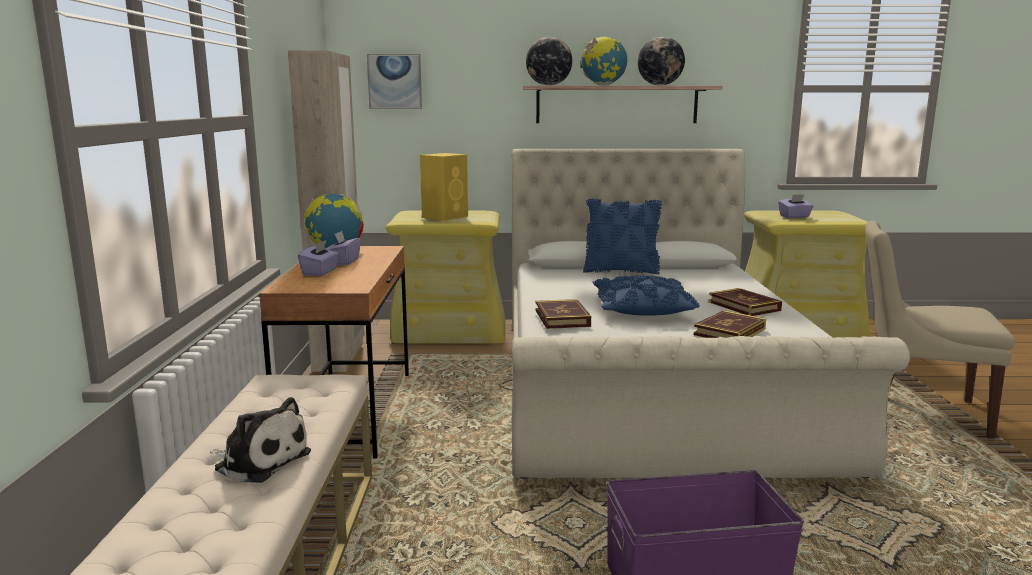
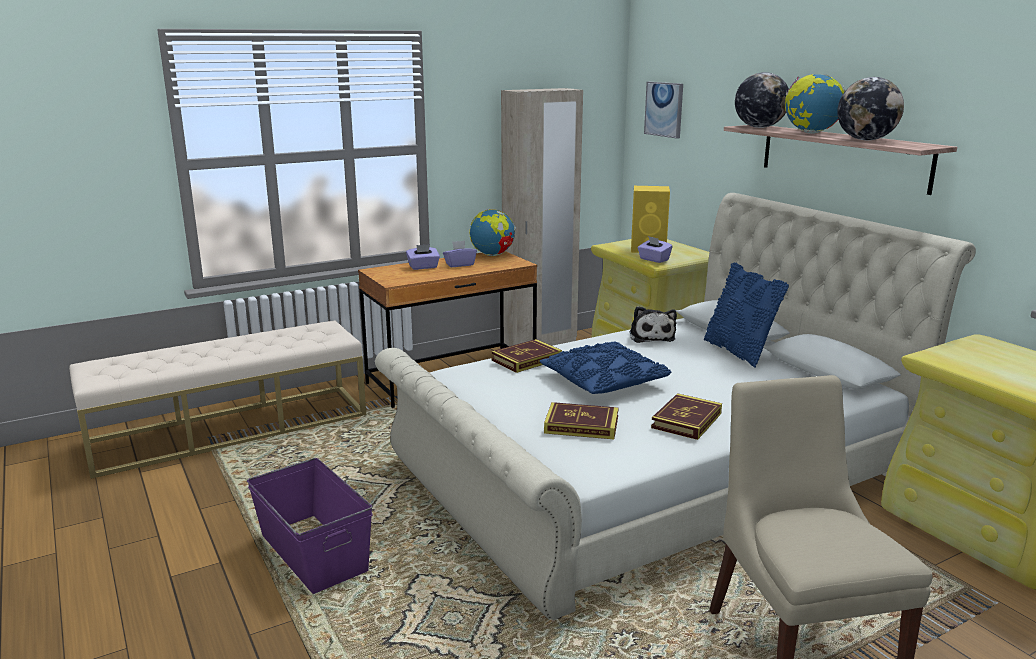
camera: 60 degrees right, 5 degrees up
plush toy [210,397,311,483] -> plush toy moved to [630,306,677,343]
purple tissue box [778,194,814,218] -> purple tissue box moved to [638,236,673,263]

